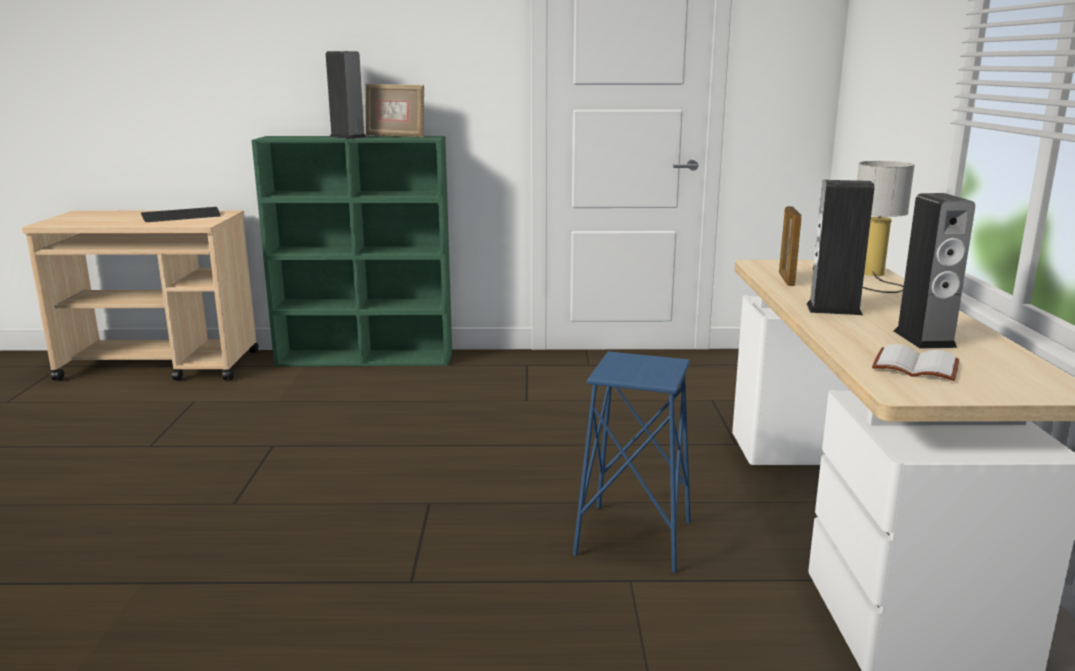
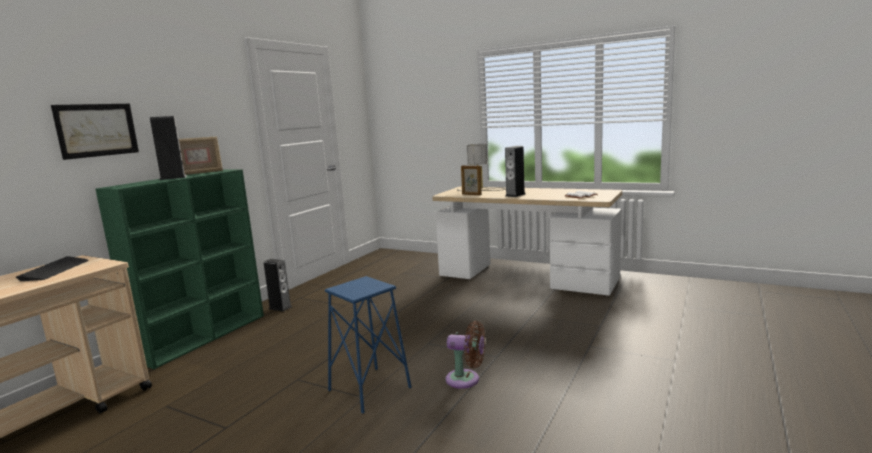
camera: 60 degrees left, 5 degrees down
blue stool [573,351,691,573] -> blue stool moved to [325,276,411,414]
speaker [894,193,975,349] -> speaker moved to [263,259,292,311]
none -> picture [51,104,139,160]
none -> brown fan [446,321,485,389]

